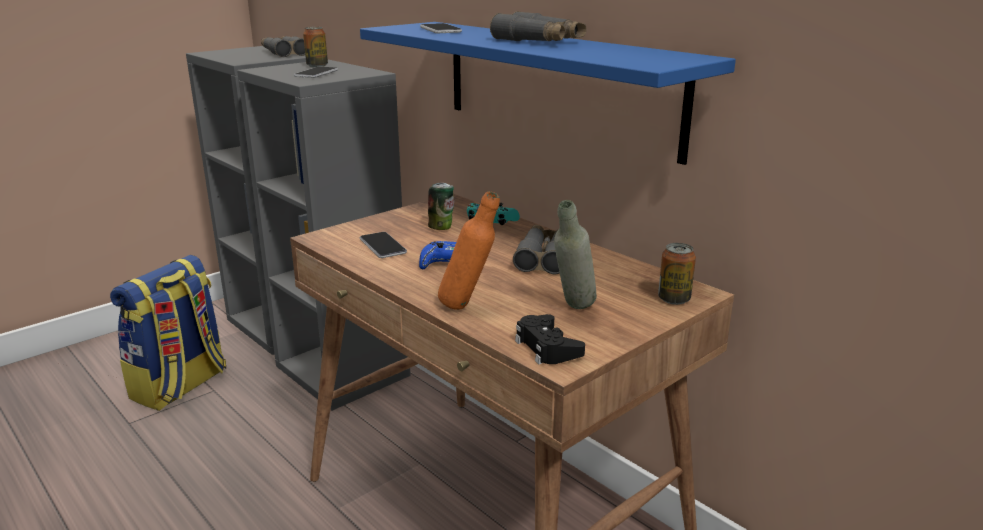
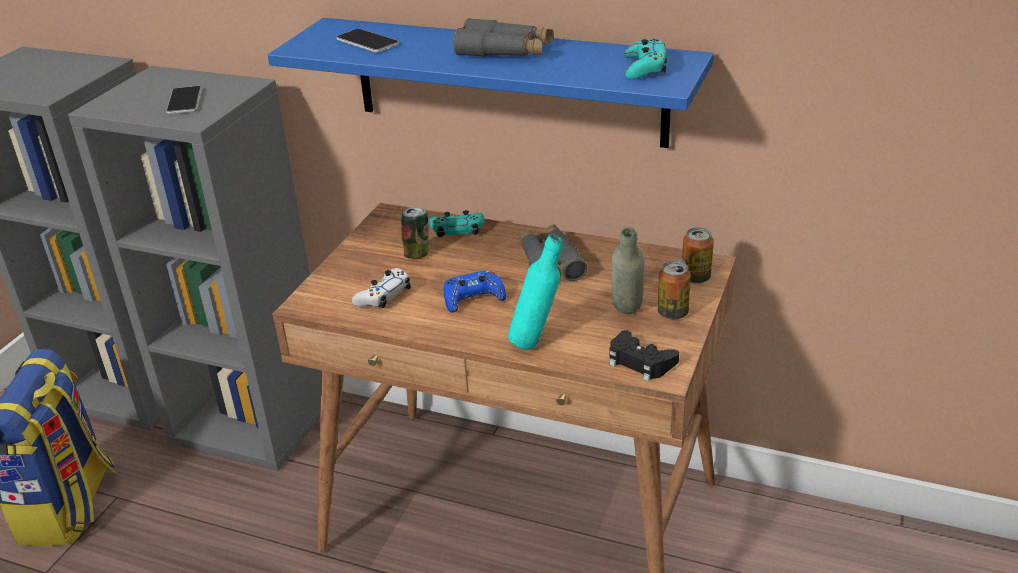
camera: 25 degrees left, 10 degrees up
grey binoculars [261,36,305,57] -> none
can [303,27,328,67] -> can moved to [658,261,691,320]
phone [360,232,407,258] -> white game controller [352,268,411,308]
orange bottle [438,191,500,310] -> turquoise bottle [508,234,563,350]
none -> turquoise game controller [624,39,667,80]

